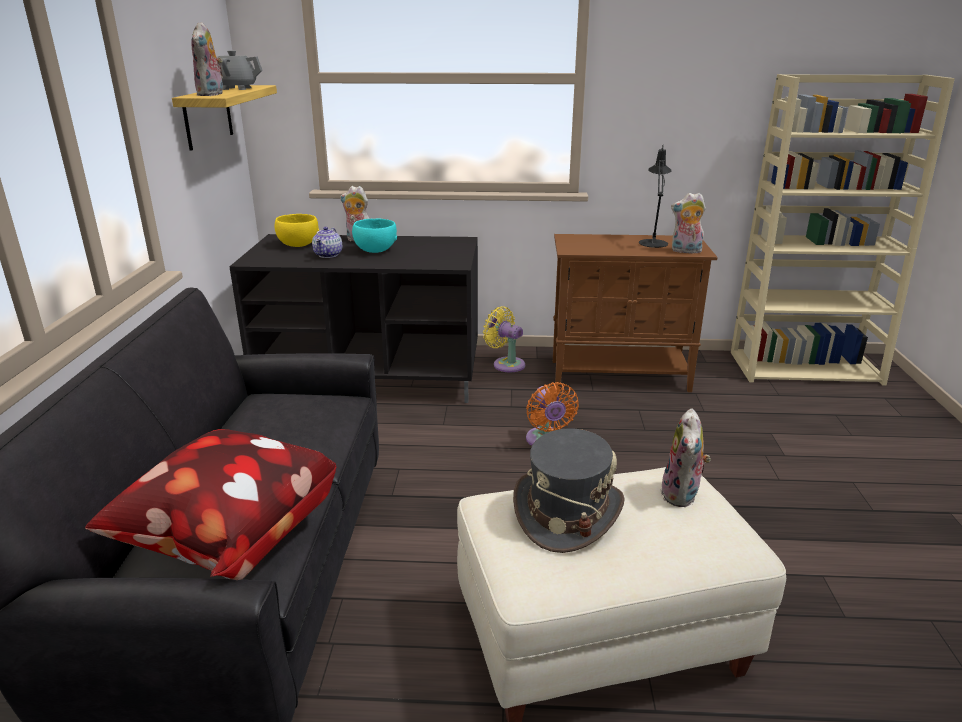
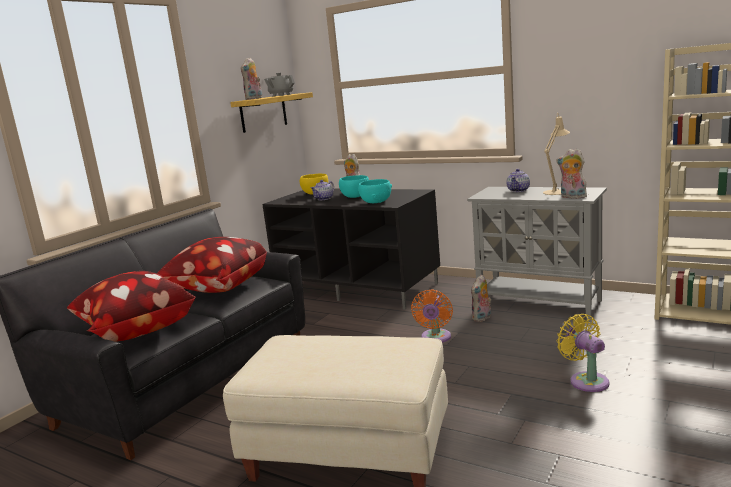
camera: 30 degrees right, 10 degrees down
yellow fan [483,306,525,373] -> yellow fan moved to [557,314,610,392]
grey hat [513,429,625,553] -> none
brown cabinet [553,234,718,392] -> grey cabinet [467,187,607,321]
black table lamp [639,146,672,248] -> beige table lamp [543,114,570,195]
plush toy [660,408,711,507] -> plush toy moved to [471,274,491,322]
none -> pillow [157,237,267,293]
none -> turquoise bowl [358,179,392,203]
none -> teapot [506,169,530,192]

